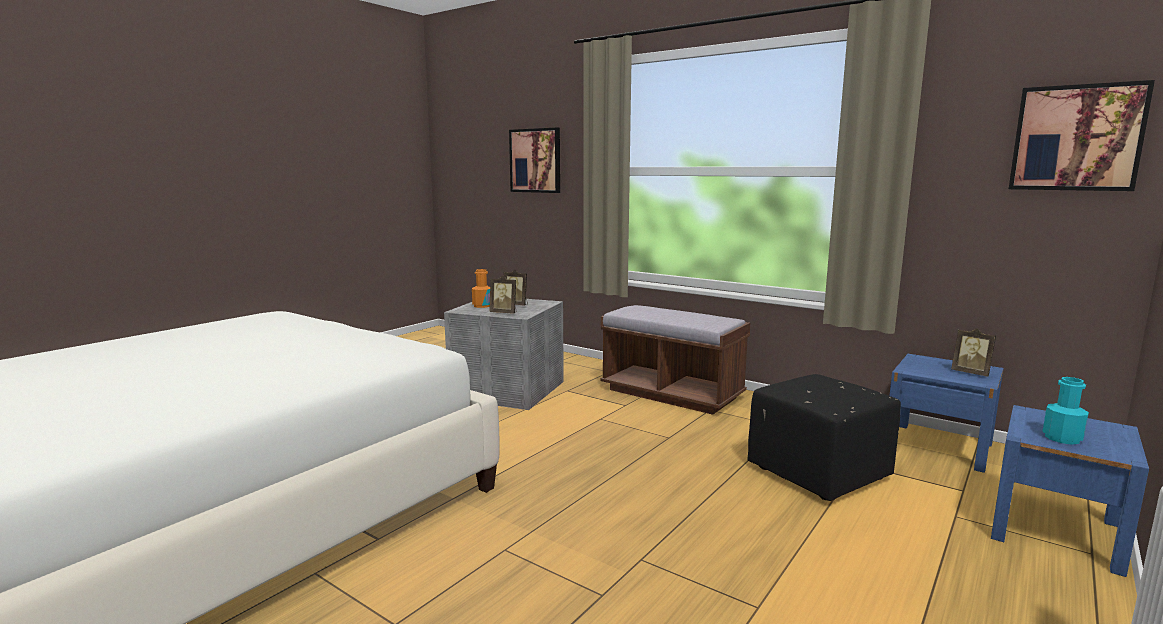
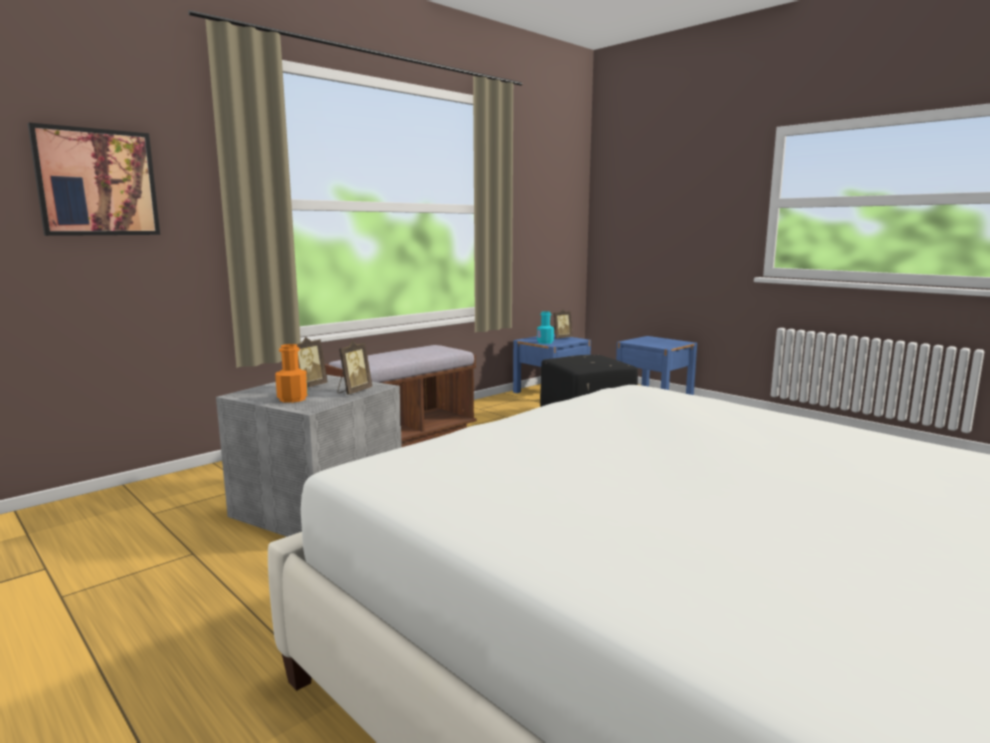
camera: 80 degrees left, 0 degrees up
picture [1009,80,1155,191] -> none
turquoise bottle [1042,377,1089,445] -> turquoise bottle moved to [537,311,554,344]

